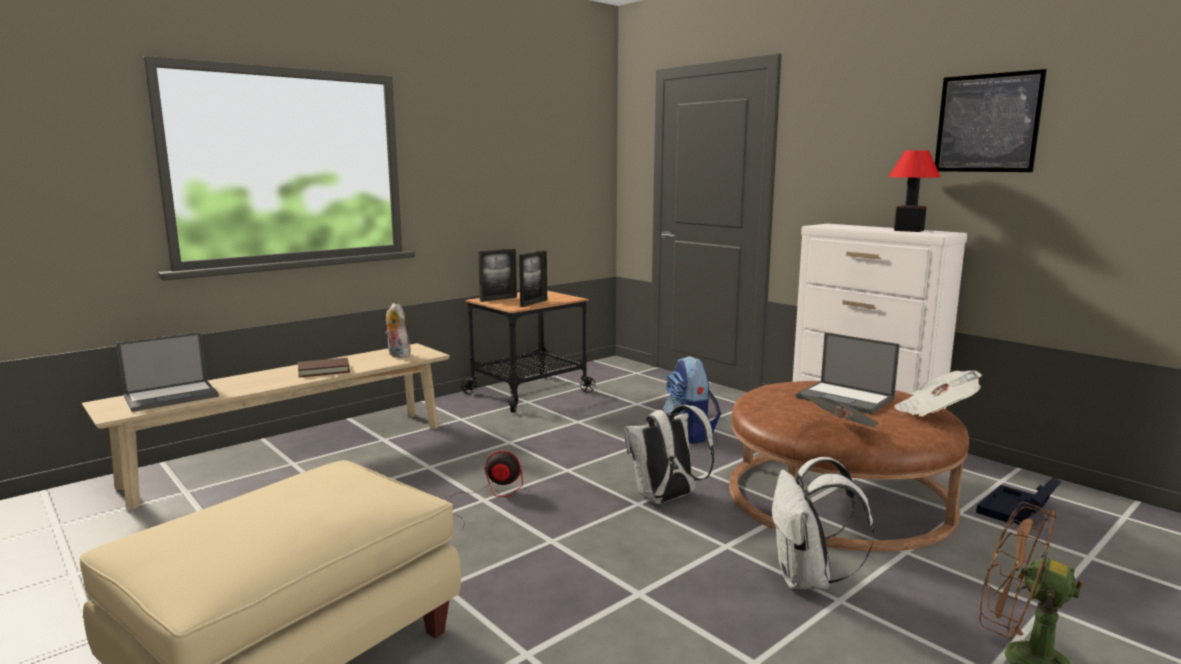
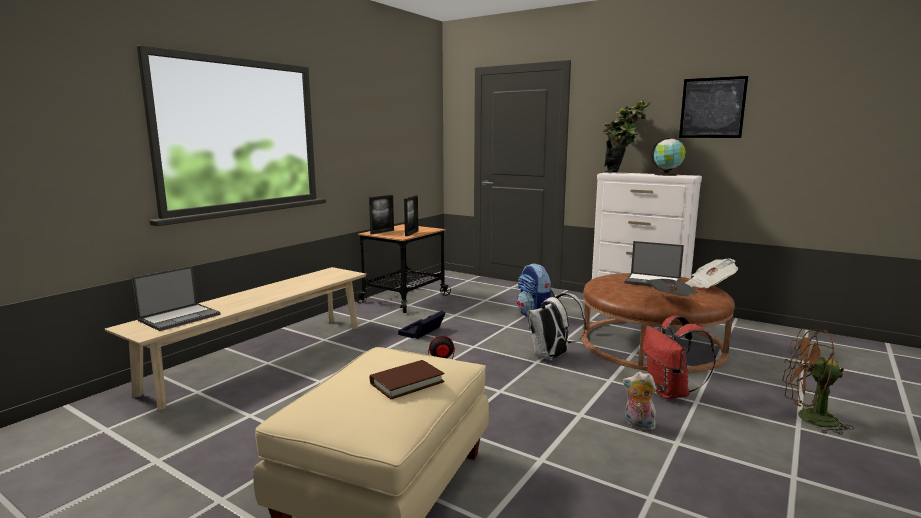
camera: 15 degrees left, 0 degrees up
brown book [298,358,350,377] -> brown book moved to [370,360,445,399]
plush toy [385,303,411,358] -> plush toy moved to [623,372,657,431]
white backpack [772,457,874,589] -> red backpack [643,315,716,399]
table lamp [889,150,940,232] -> globe [652,138,686,176]
black storage box [976,476,1061,525] -> black storage box moved to [398,311,446,339]
none -> potted plant [603,100,652,173]

